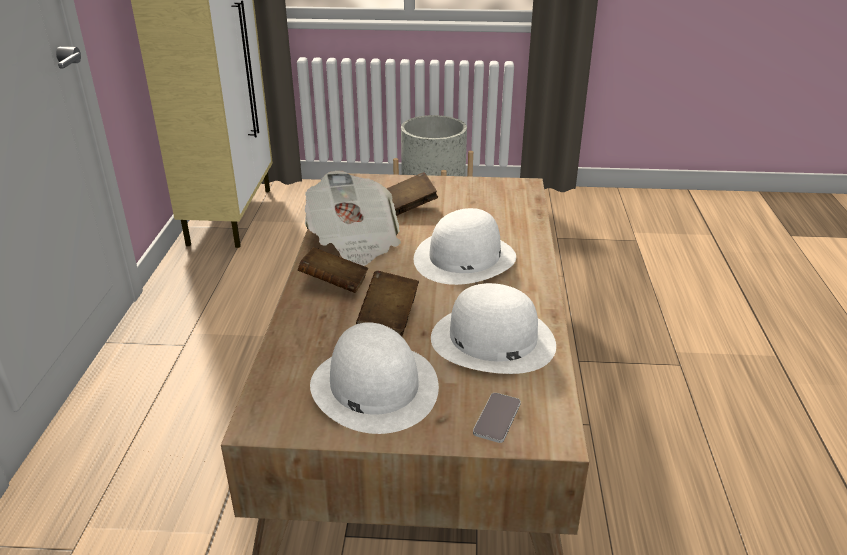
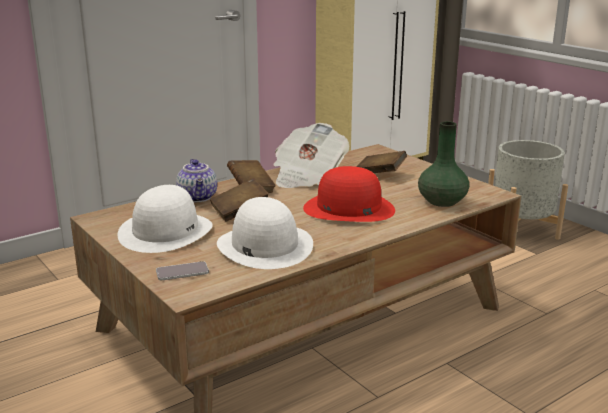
camera: 50 degrees right, 10 degrees down
white hat [414,208,516,285] -> red hat [303,166,395,222]
none -> teapot [176,159,217,202]
none -> green vase [418,121,469,207]

